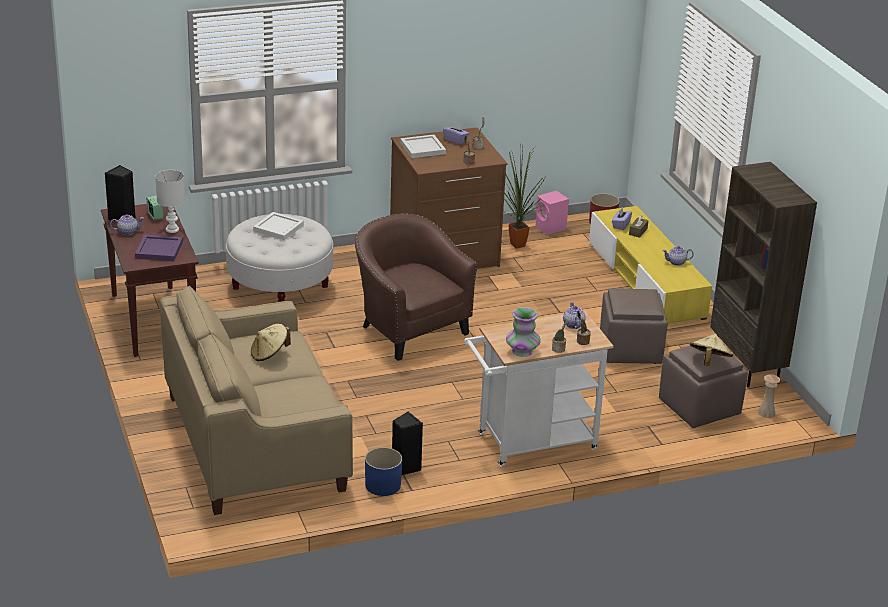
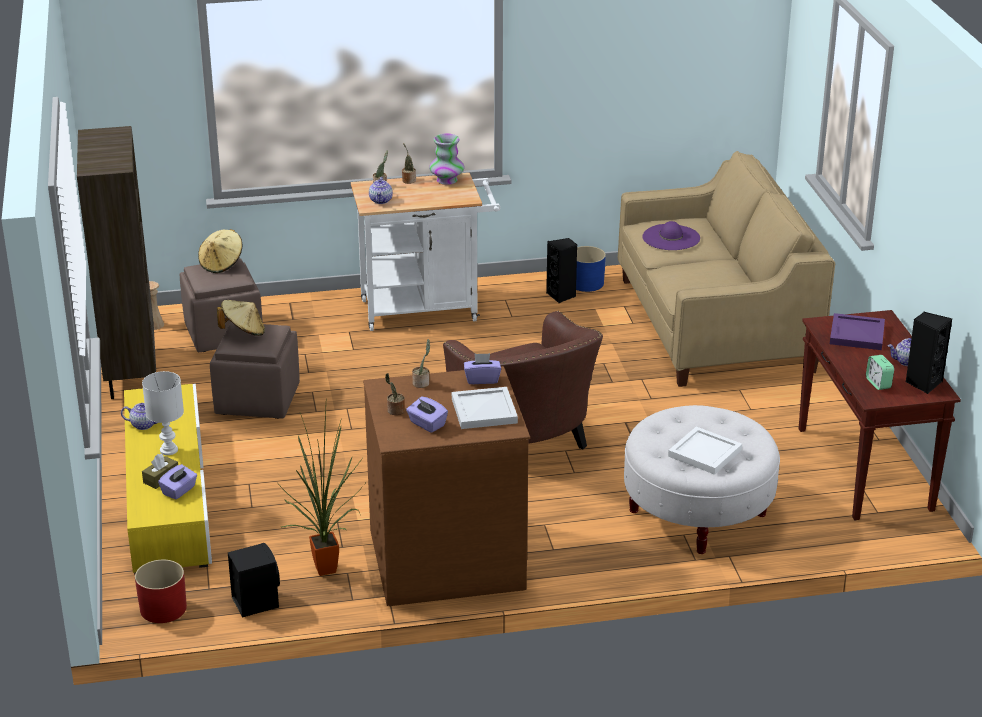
camera: 170 degrees left, 0 degrees up
white table lamp [155,170,185,233] -> white table lamp moved to [142,371,184,455]
beige hat [251,324,291,361] -> beige hat moved to [217,300,265,336]
pink speaker [535,191,569,235] -> black speaker [228,543,280,618]
none -> purple tissue box [464,353,501,384]
none -> purple hat [642,221,700,250]

